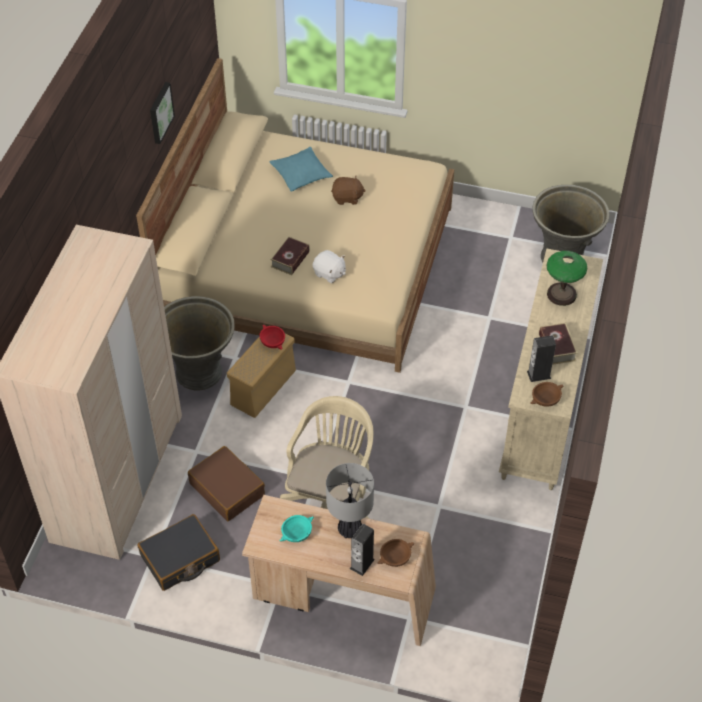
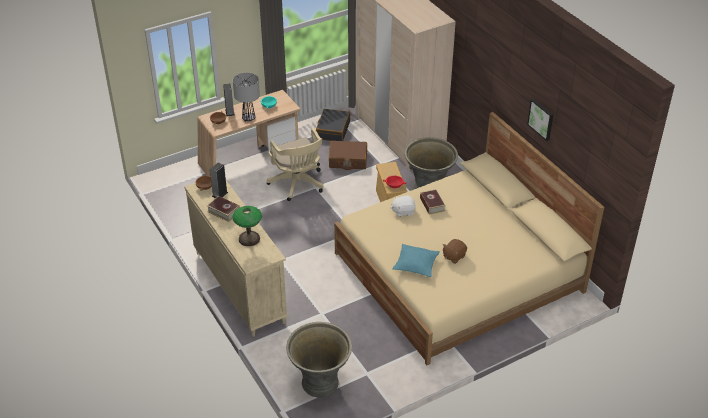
camera: 135 degrees right, 10 degrees down
turquoise pillow [269,147,333,192] -> turquoise pillow moved to [392,244,440,277]

